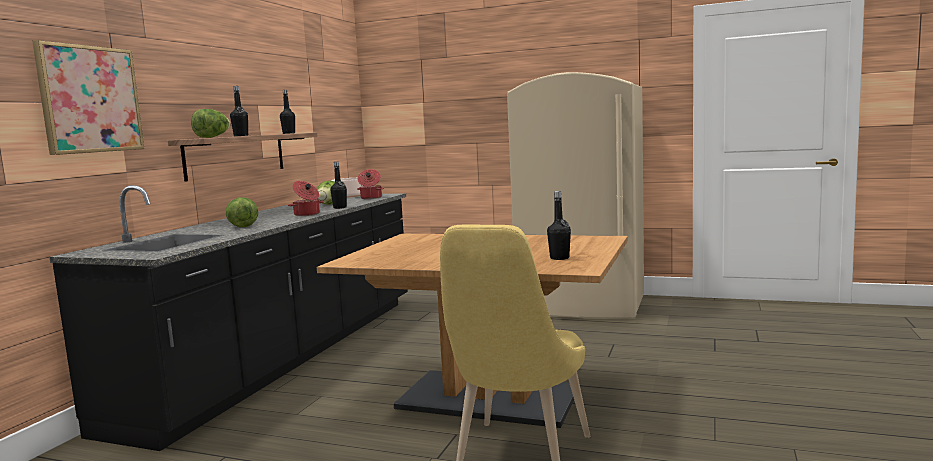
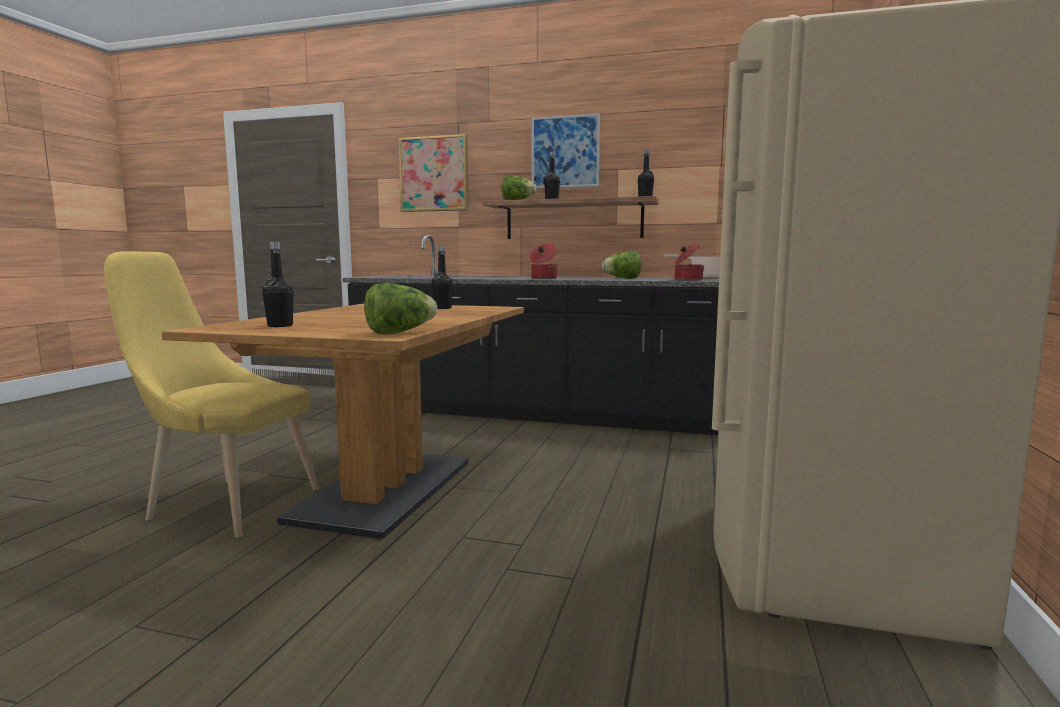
camera: 85 degrees right, 0 degrees up
lettuce [226,197,258,227] -> lettuce moved to [365,283,437,334]
black bottle [330,162,347,209] -> black bottle moved to [431,246,453,309]
none -> picture [532,113,600,188]

